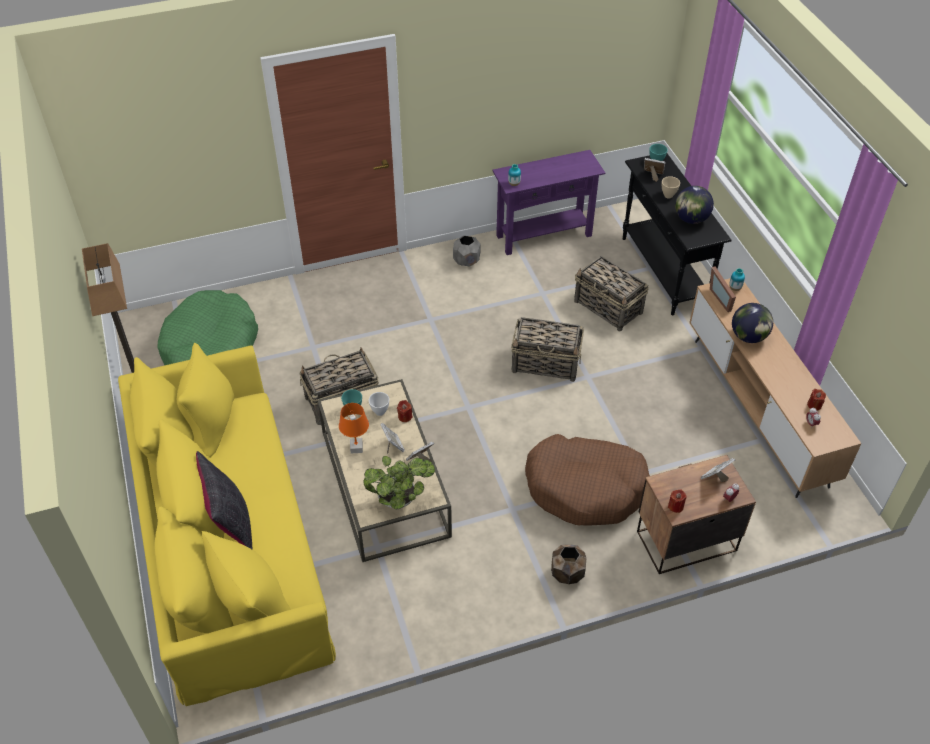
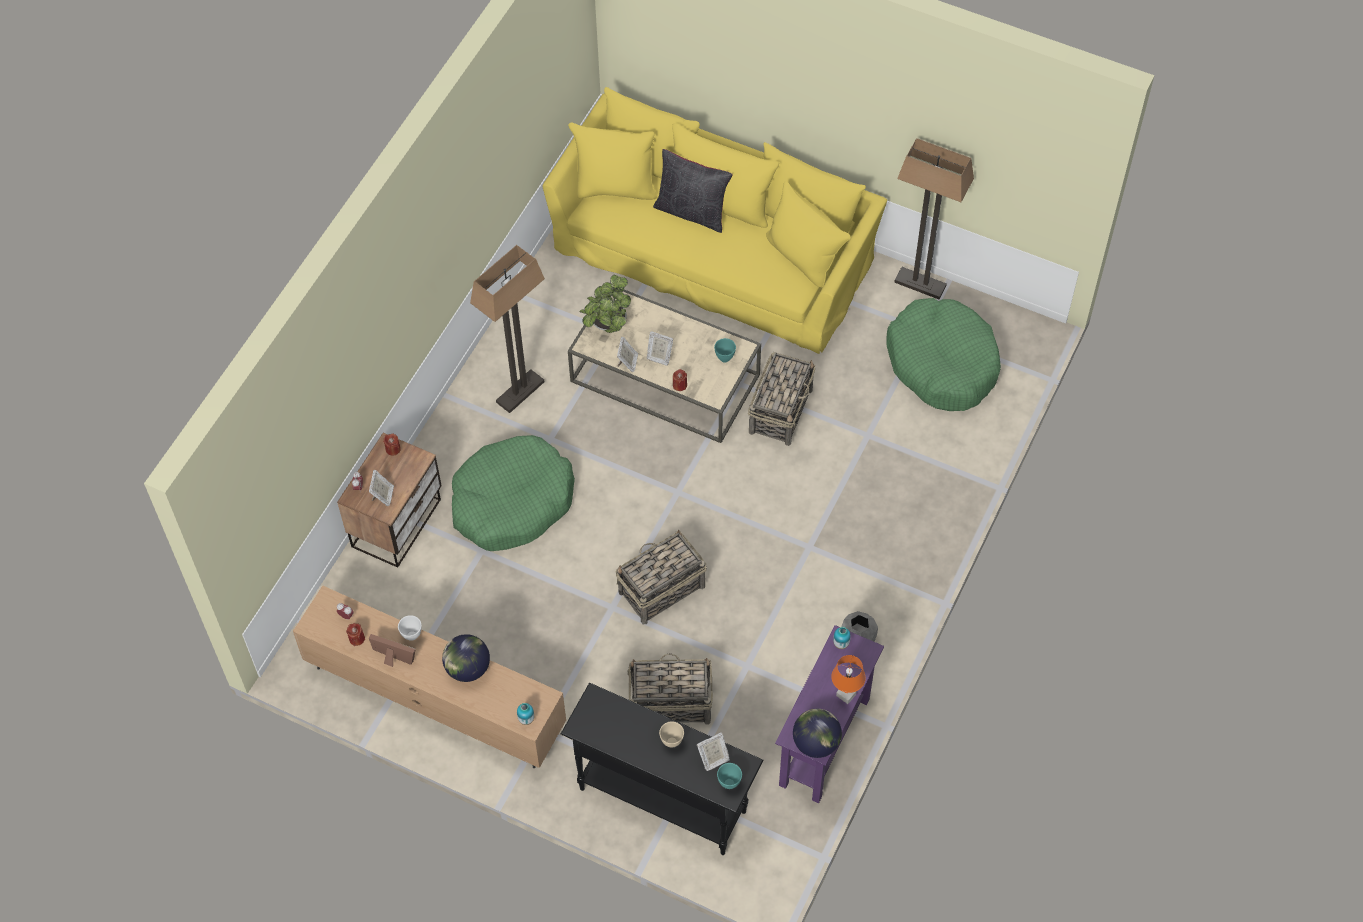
camera: 135 degrees right, 10 degrees up
orange table lamp [339,403,369,454] -> orange table lamp moved to [831,655,866,704]
white bowl [369,392,389,416] -> white bowl moved to [398,615,422,641]
brown dog bed [525,434,650,526] -> green dog bed [452,435,575,551]
brown planter [551,544,586,584] -> none
globe [675,186,714,224] -> globe moved to [793,709,842,758]
picture frame [710,266,736,312] -> picture frame moved to [369,634,416,667]
none -> floor lamp [470,245,545,413]

